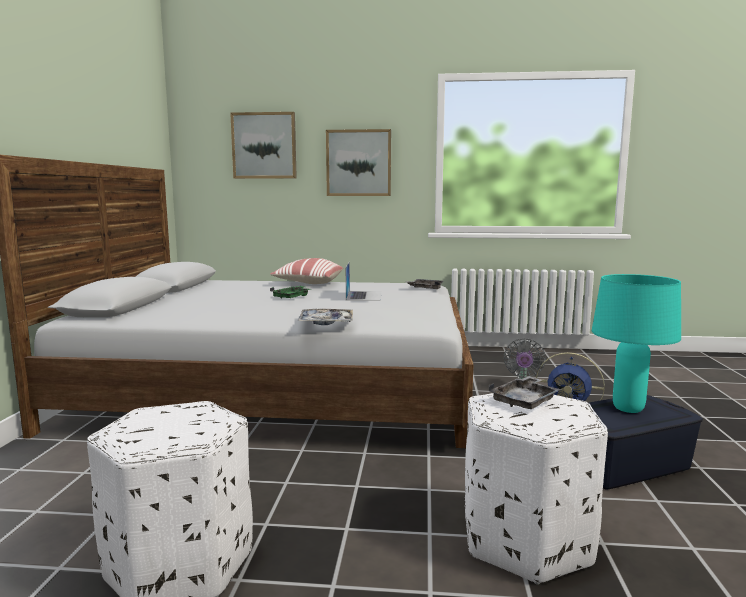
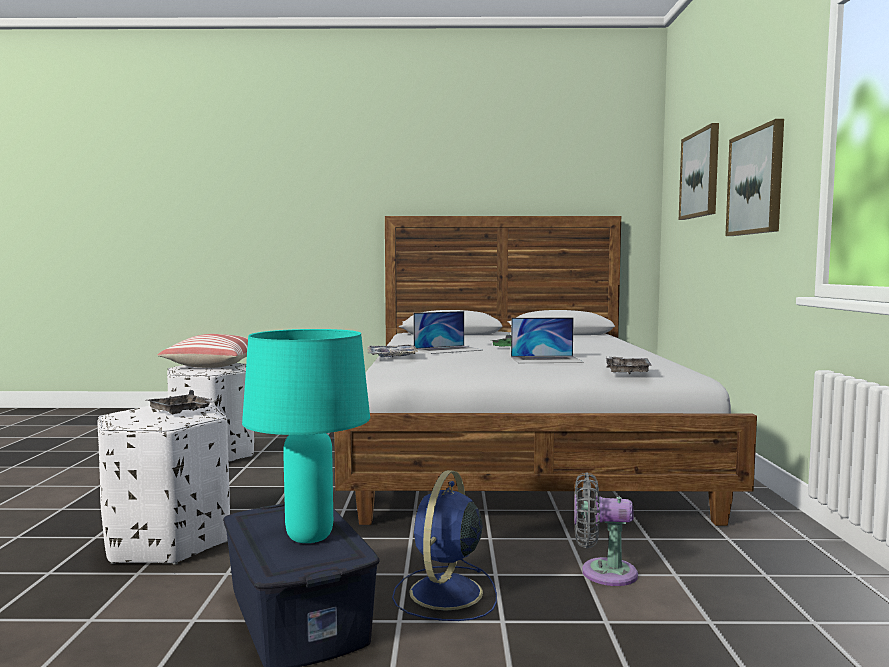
camera: 85 degrees right, 5 degrees down
pillow [270,258,343,284] -> pillow moved to [158,334,248,368]
none -> laptop [414,311,483,354]

